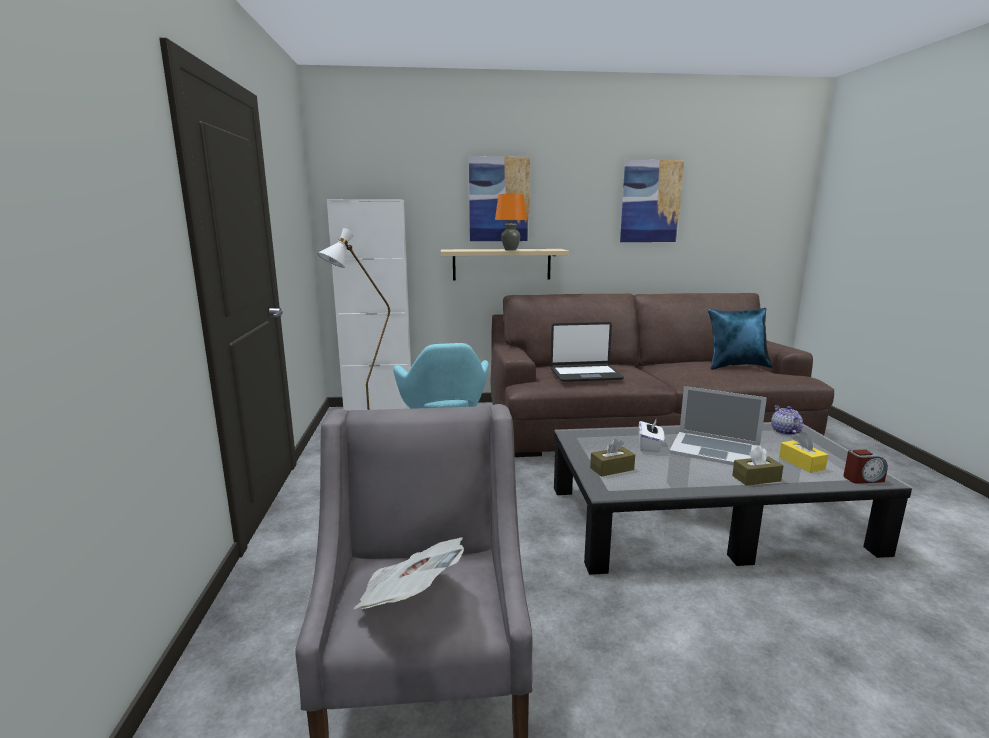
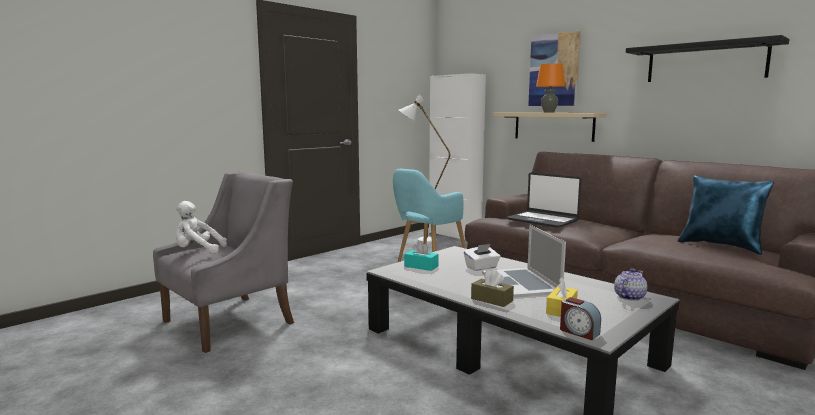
camera: 50 degrees right, 5 degrees down
newspaper [354,537,464,609] -> white plush toy [176,201,227,254]
brown tissue box [590,439,635,477] -> turquoise tissue box [404,241,439,271]
picture [620,160,684,242] -> black shelf [626,35,789,82]

